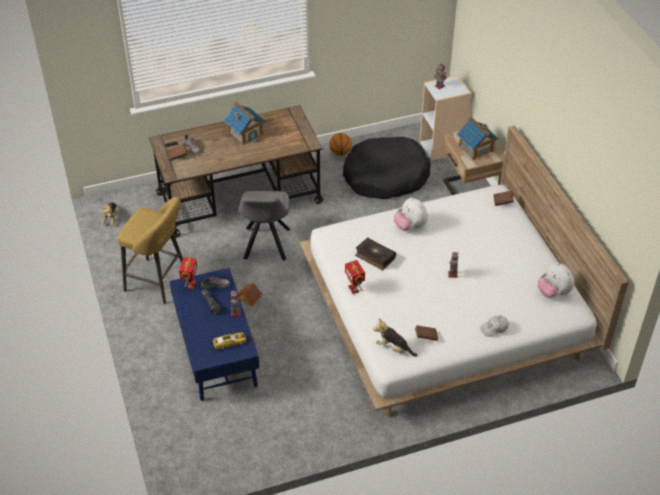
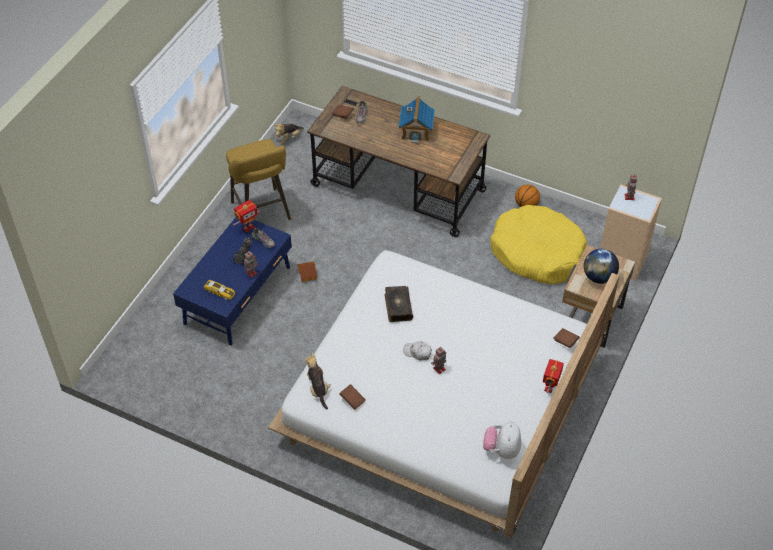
camera: 45 degrees right, 5 degrees up
grey chair [239,191,290,261] -> none
black dog bed [343,137,431,199] -> yellow dog bed [490,205,587,284]
toy robot [345,260,365,294] -> toy robot moved to [543,359,564,393]
plush toy [394,197,428,231] -> none
toy house [457,116,499,160] -> globe [584,249,619,284]
white cap [480,315,509,337] -> white cap moved to [403,341,432,361]

